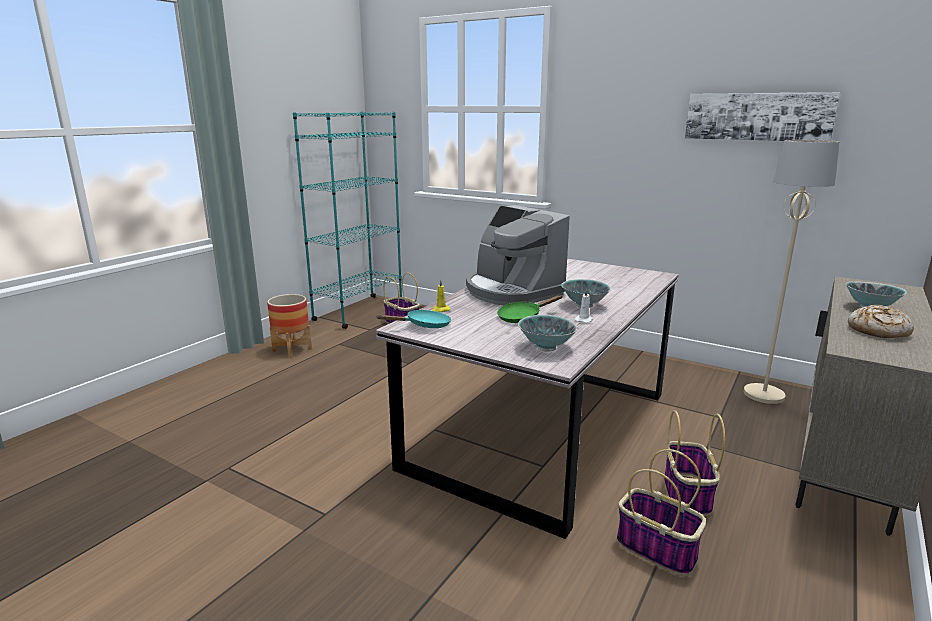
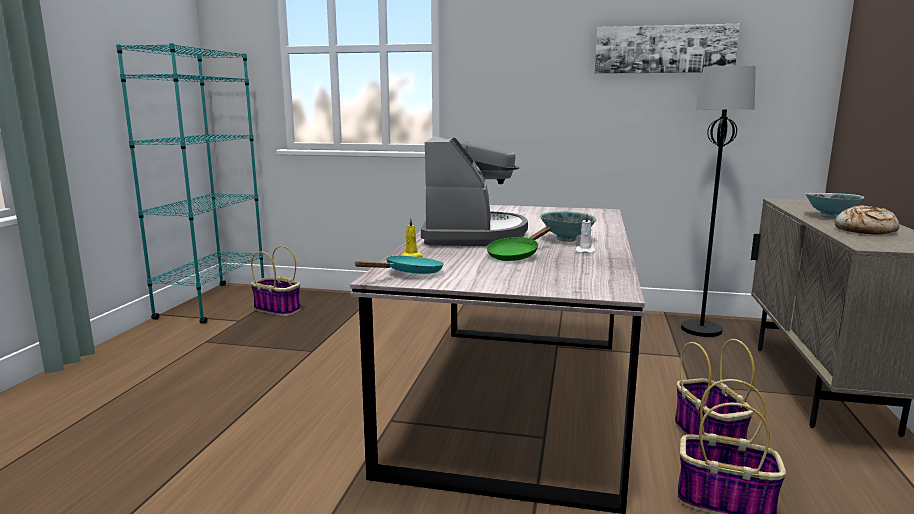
camera: 20 degrees left, 5 degrees down
planter [267,294,312,358] -> none
coffee machine [466,205,570,305] -> coffee machine turned 120 degrees counterclockwise [421,136,528,246]
bowl [518,315,578,352] -> none
beige floor lamp [744,140,840,404] -> black floor lamp [681,65,756,337]

